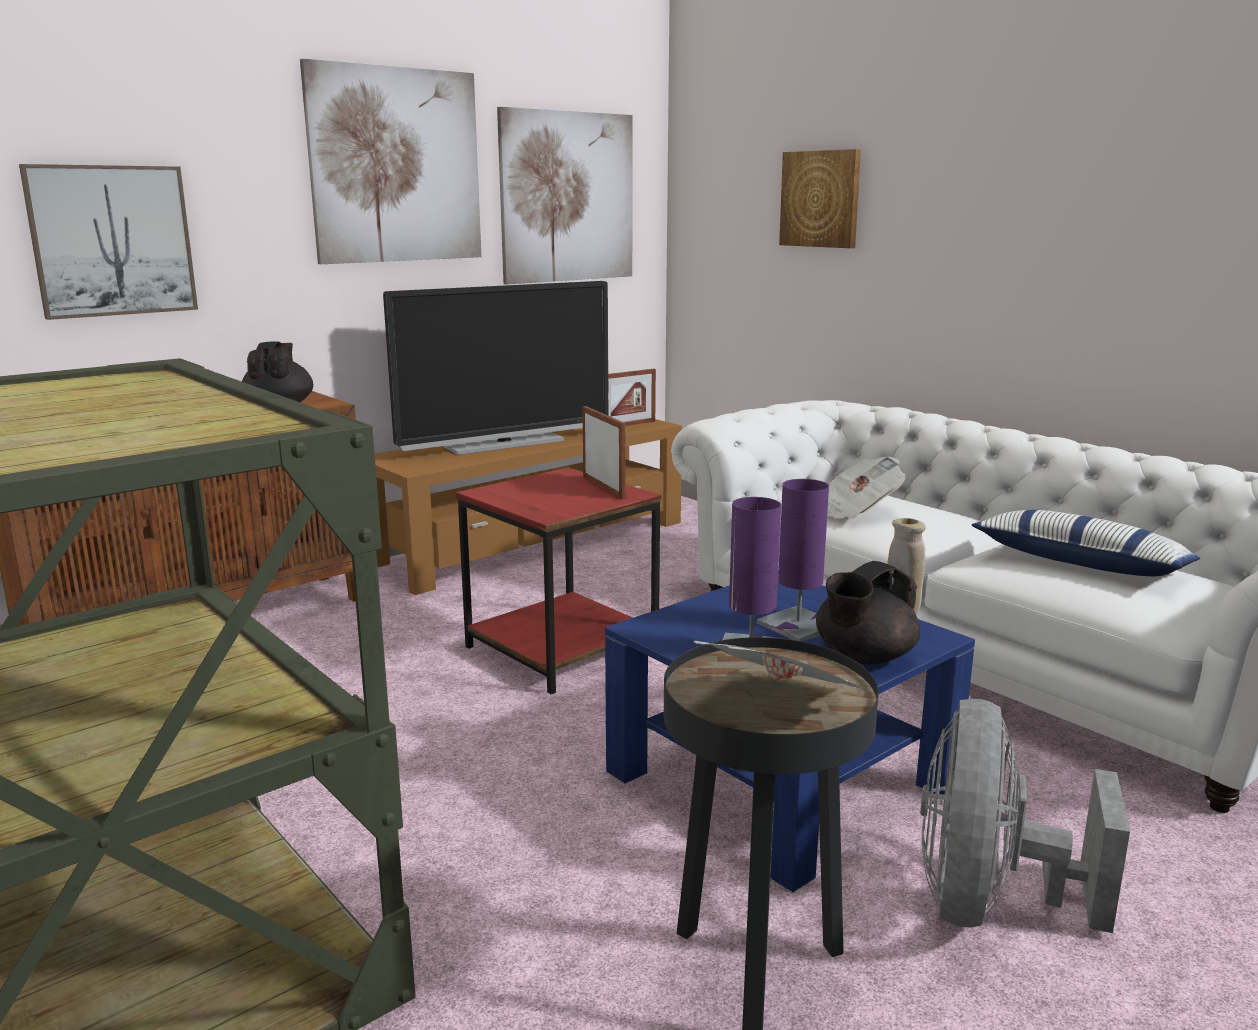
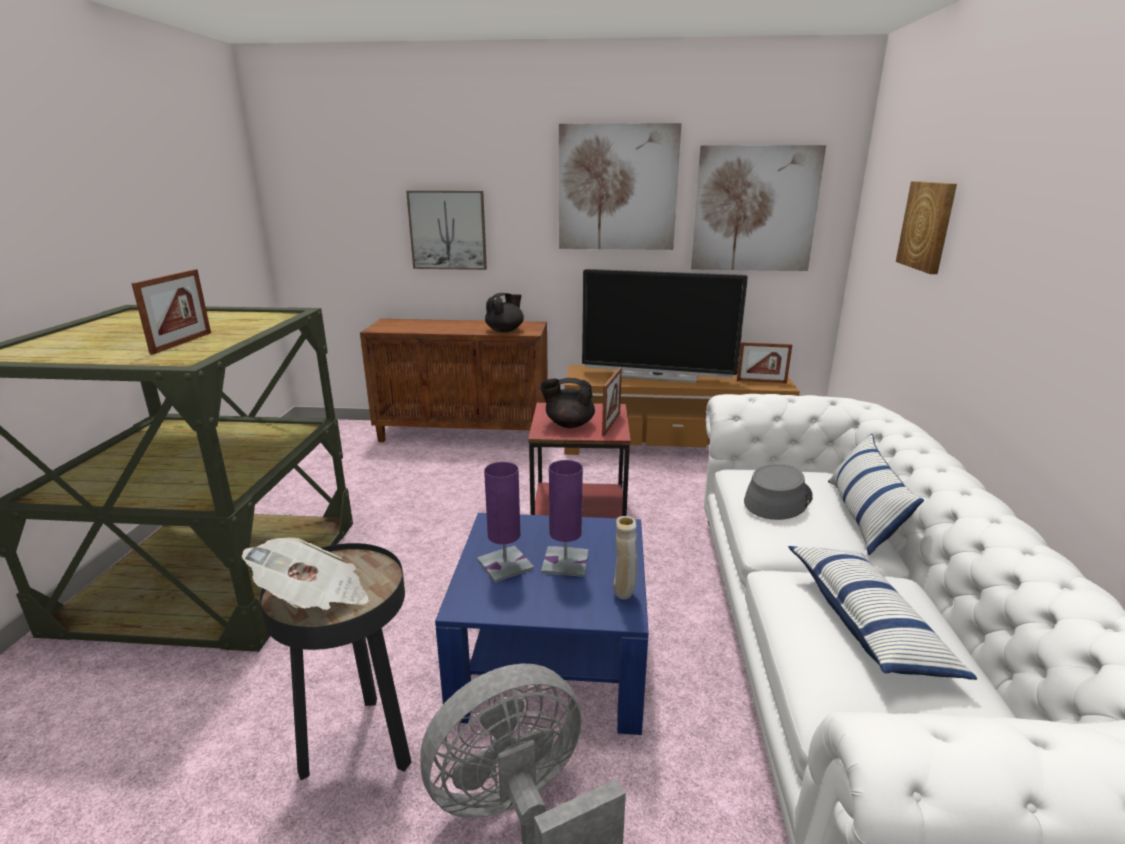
camera: 45 degrees right, 5 degrees up
black teapot [816,561,920,664] -> black teapot moved to [540,378,595,428]
newspaper [827,457,906,519] -> grey hat [744,464,813,520]
none -> picture frame [131,269,211,354]
none -> pillow [828,434,924,555]

